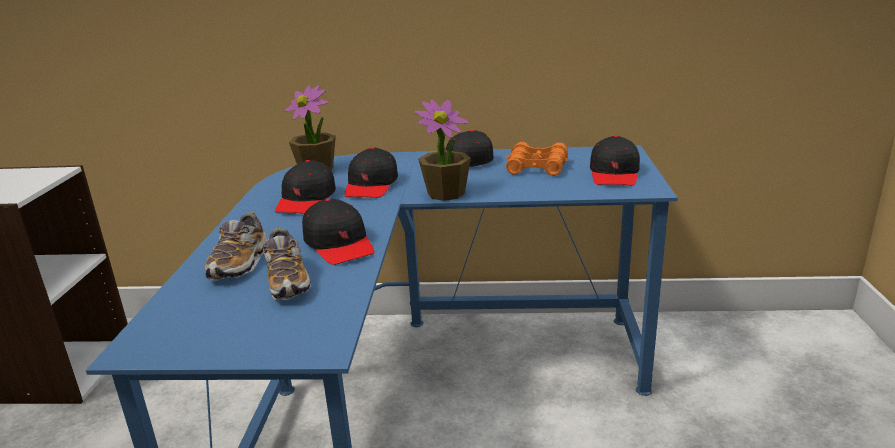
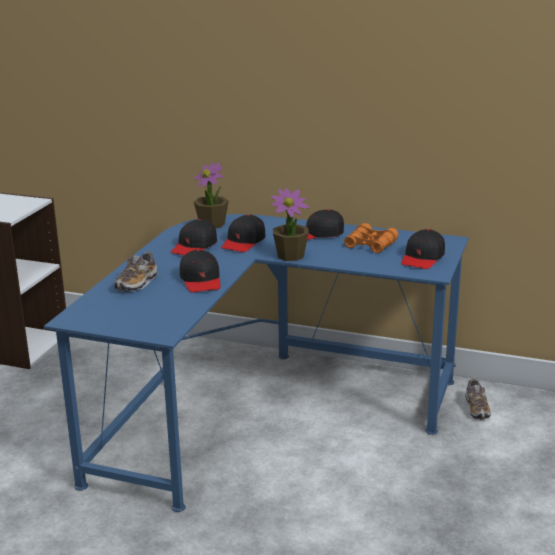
camera: 15 degrees right, 0 degrees up
shoe [263,227,311,301] -> shoe moved to [465,378,491,420]

